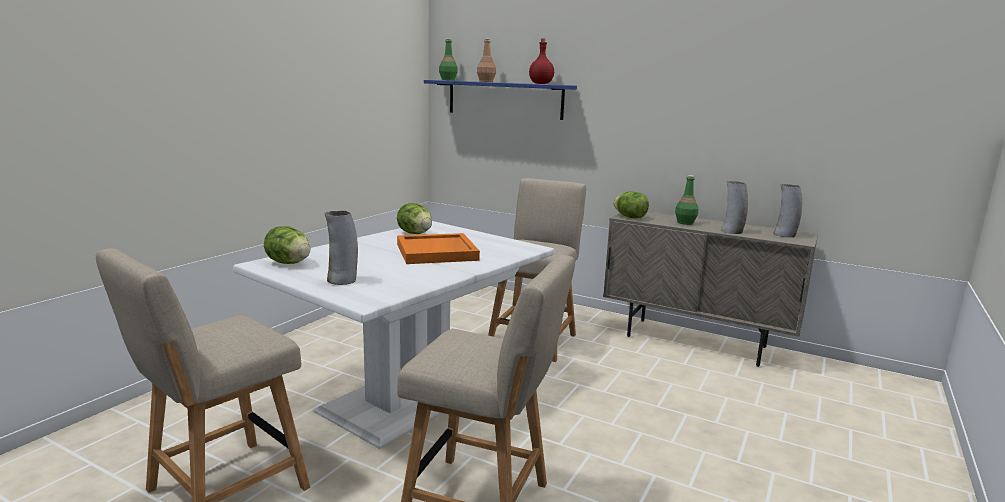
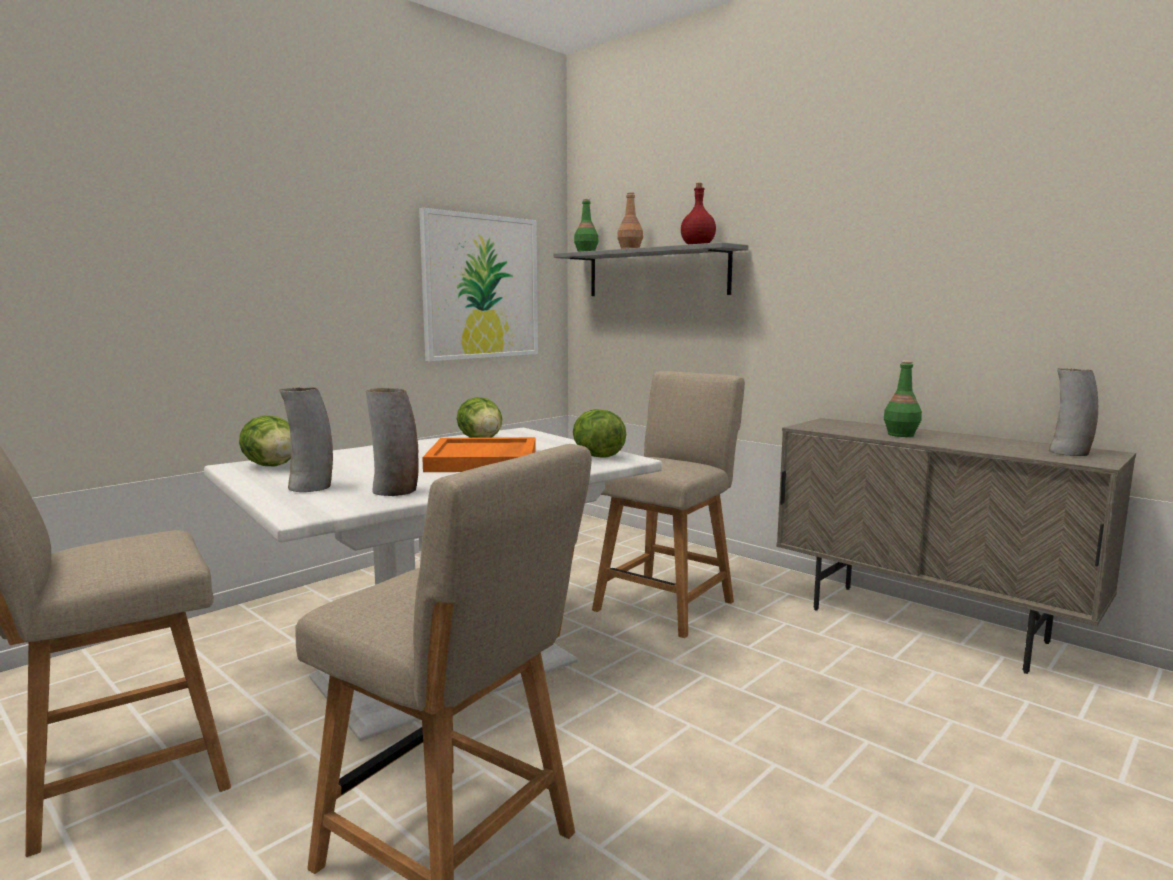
camera: 15 degrees right, 5 degrees down
blue shelf [424,80,577,120] -> grey shelf [553,242,748,296]
lettuce [613,191,649,218] -> lettuce moved to [573,409,626,458]
vase [721,181,748,234] -> vase moved to [366,387,419,496]
none -> picture [419,208,538,361]

